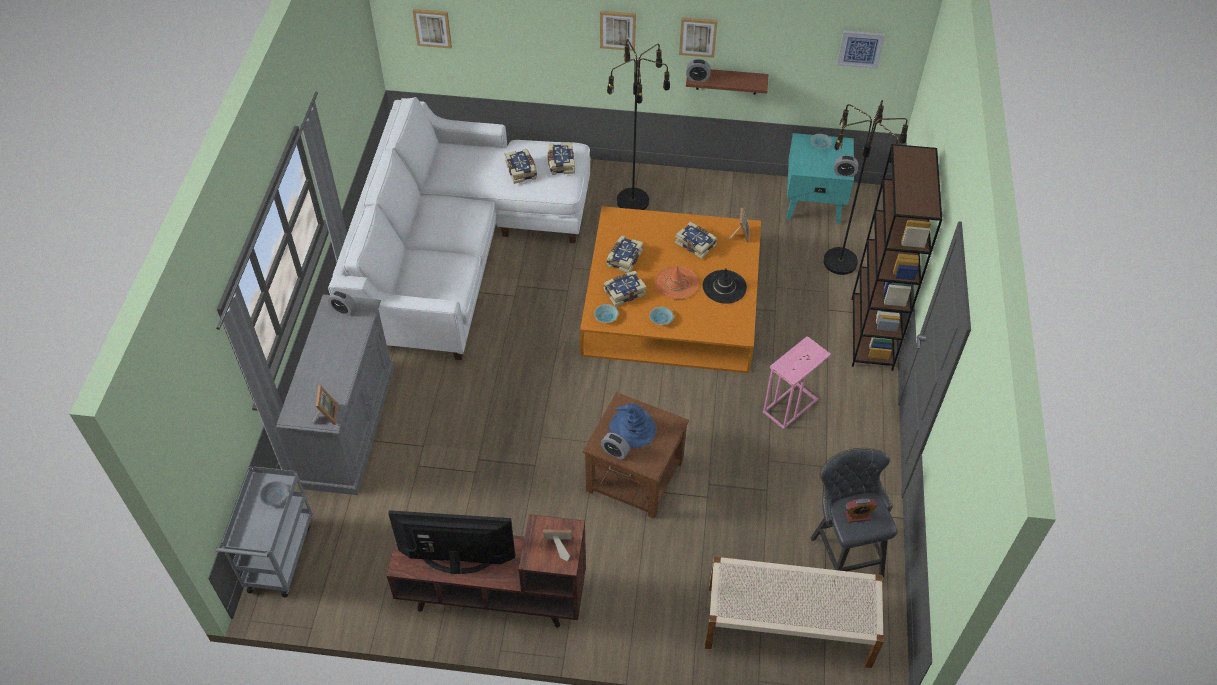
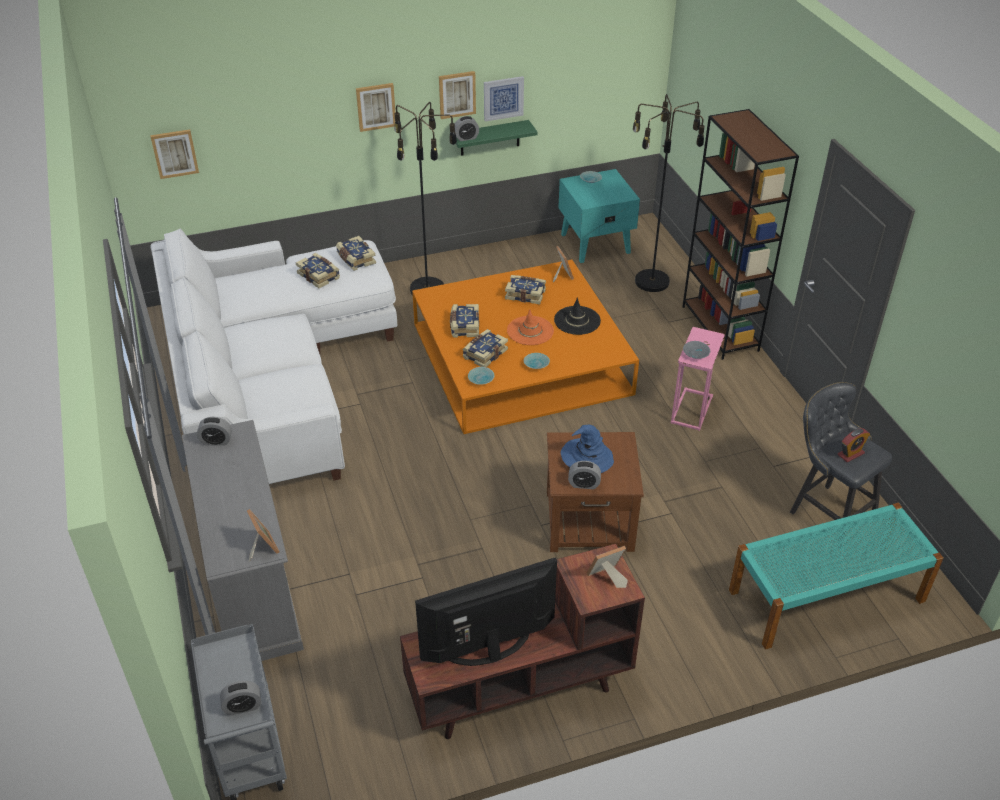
camera: 25 degrees left, 10 degrees down
grey bowl [259,481,288,506] -> grey bowl moved to [683,341,710,359]
brown shelf [686,69,768,95] -> green shelf [456,120,538,156]
beige bench [705,556,884,668] -> turquoise bench [729,503,943,650]
alarm clock [834,155,858,177] -> alarm clock moved to [220,681,261,715]
picture [837,30,885,69] -> picture moved to [484,76,524,122]

